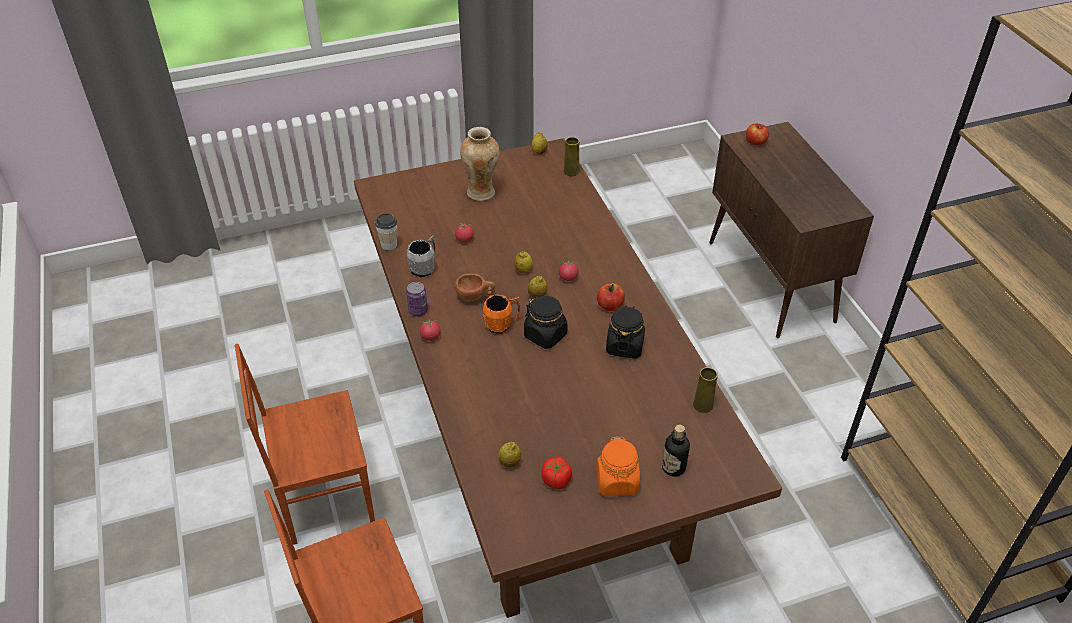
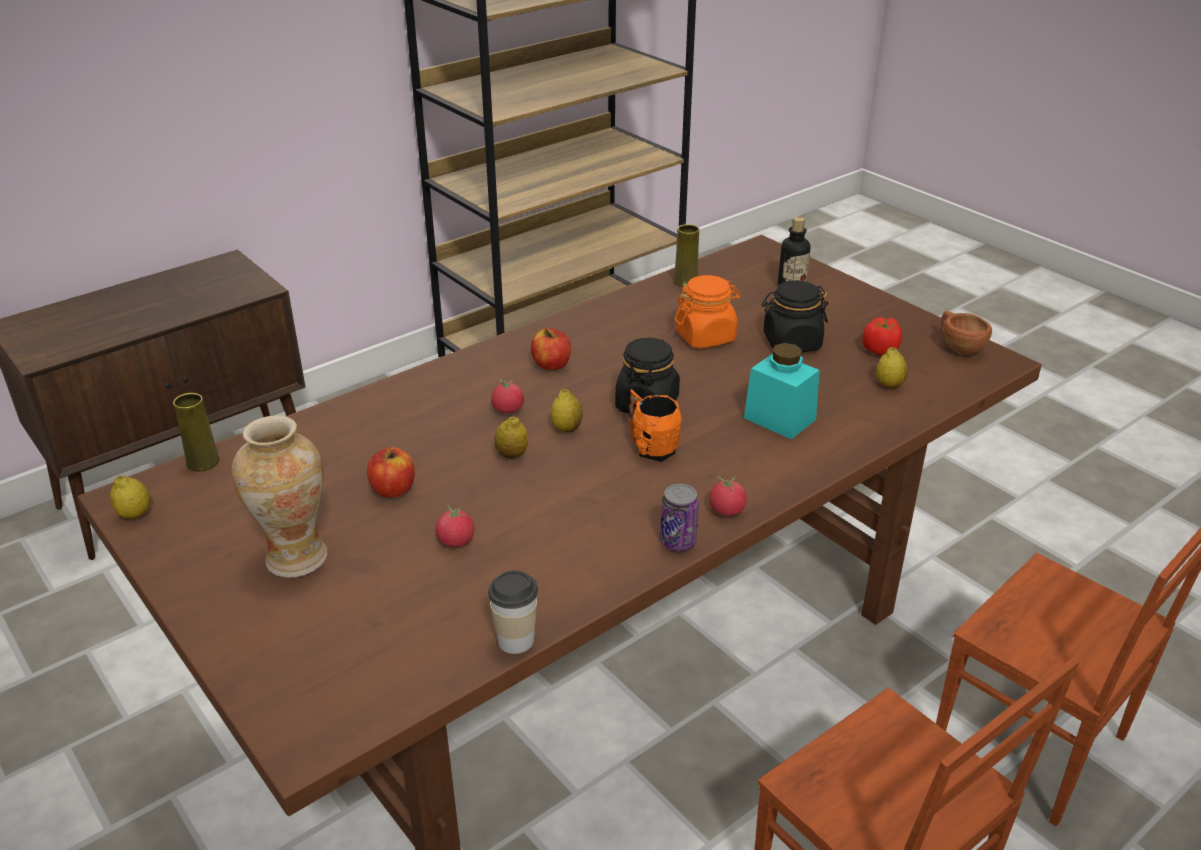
camera: 110 degrees left, 10 degrees down
grey mug [407,236,435,277] -> none
brown cup [455,273,495,301] -> brown cup moved to [941,311,992,354]
orange jar [596,436,640,496] -> orange jar moved to [675,275,740,348]
black jar [606,305,645,358] -> black jar moved to [762,280,828,352]
apple [746,124,769,146] -> apple moved to [367,447,415,498]
none -> turquoise jar [744,343,820,439]

